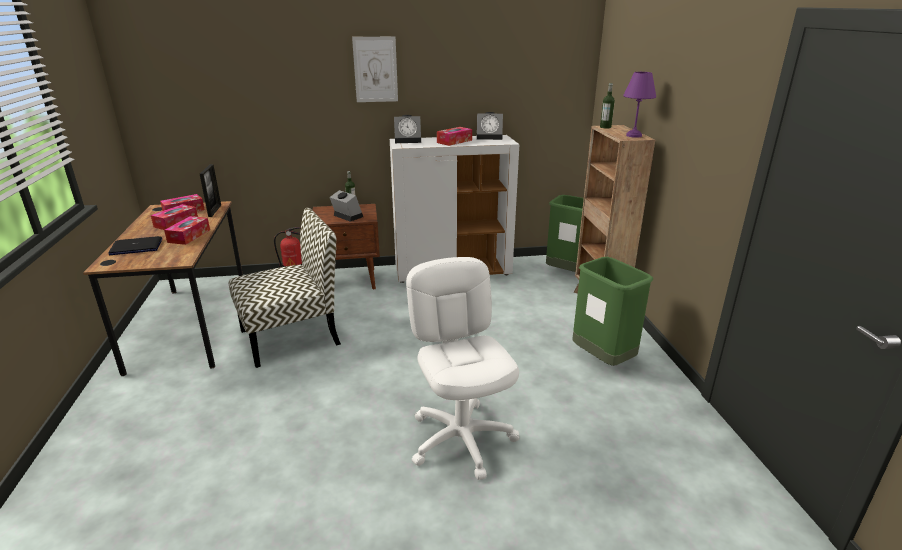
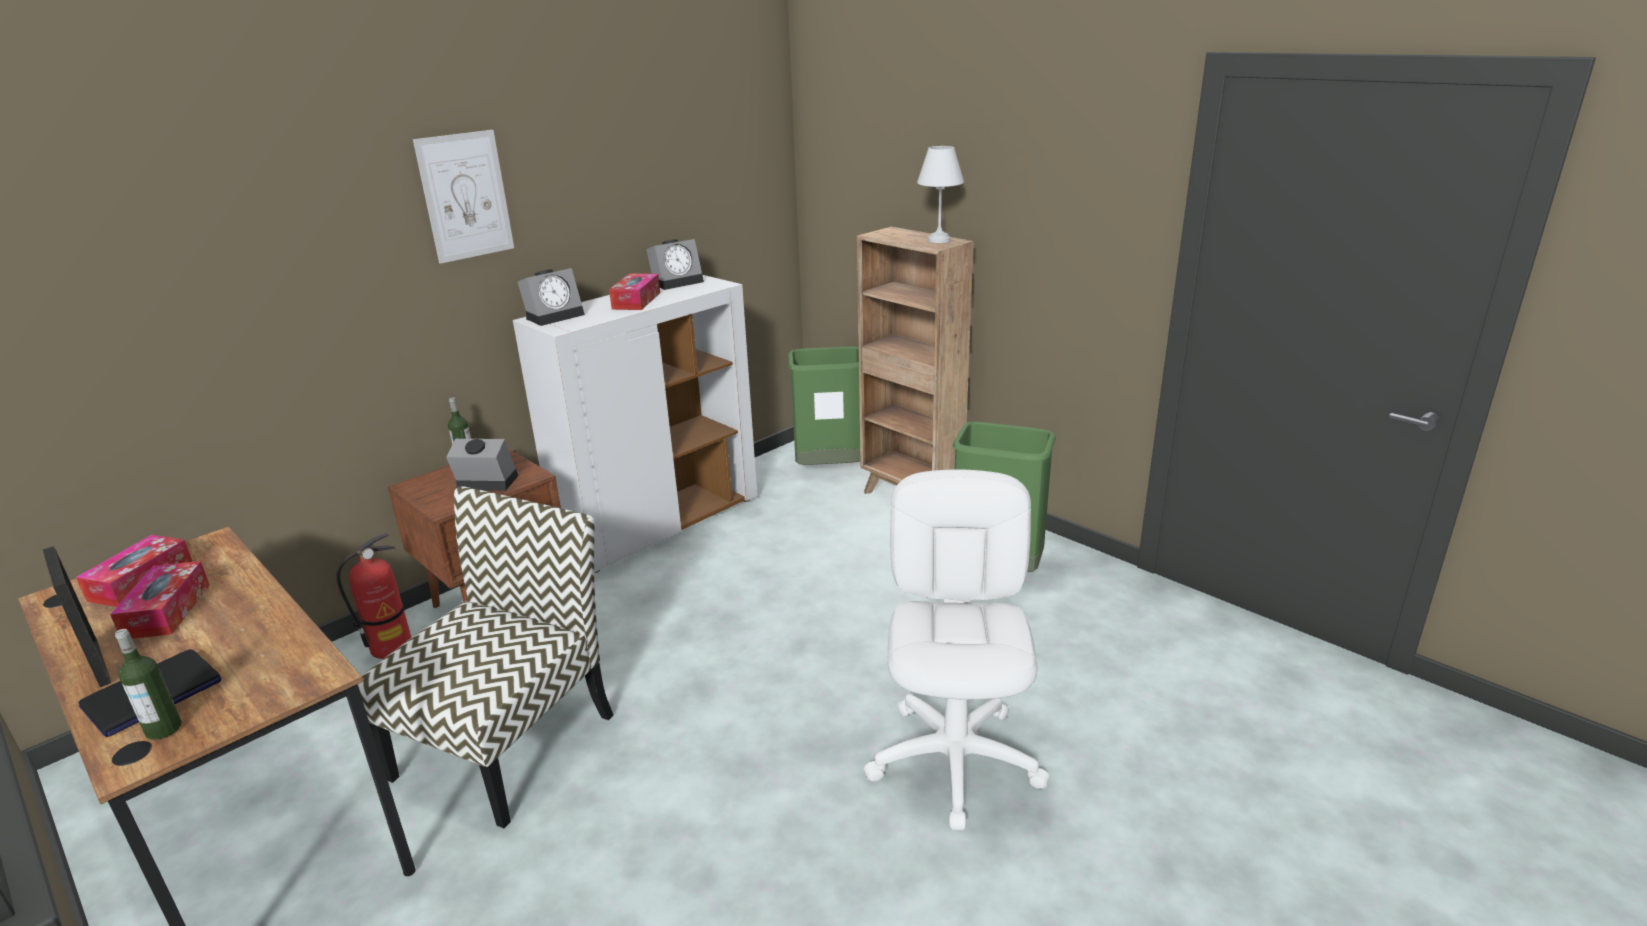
camera: 35 degrees left, 0 degrees up
tissue box [164,216,210,245] -> none
picture frame [200,164,221,217] -> picture frame moved to [43,546,111,687]
white office chair [406,257,520,480] -> white office chair turned 60 degrees clockwise [864,469,1050,830]
bottle [600,83,615,129] -> bottle moved to [115,629,182,740]
purple table lamp [623,72,656,138] -> white table lamp [917,146,964,243]

